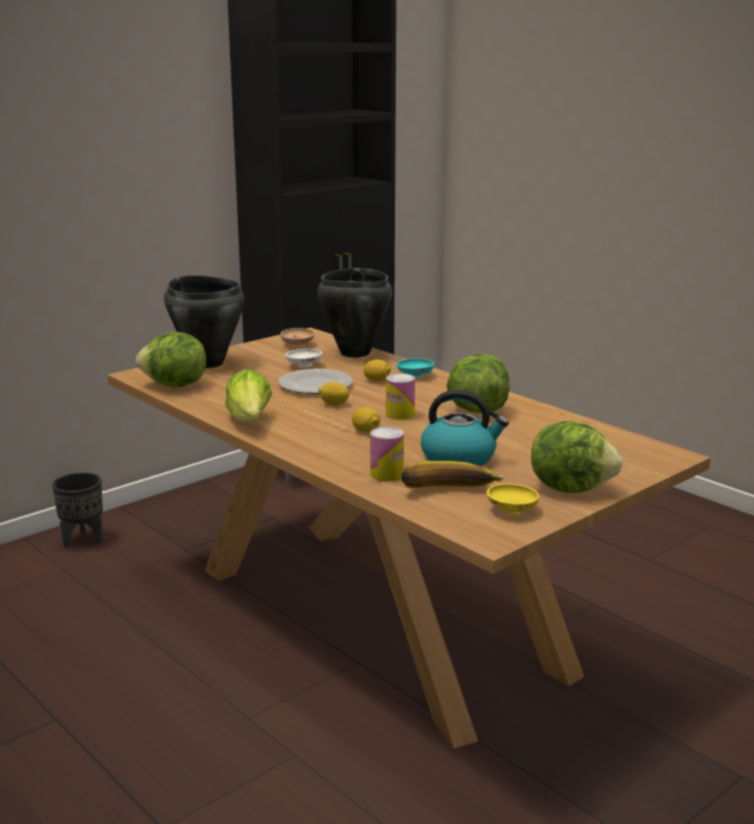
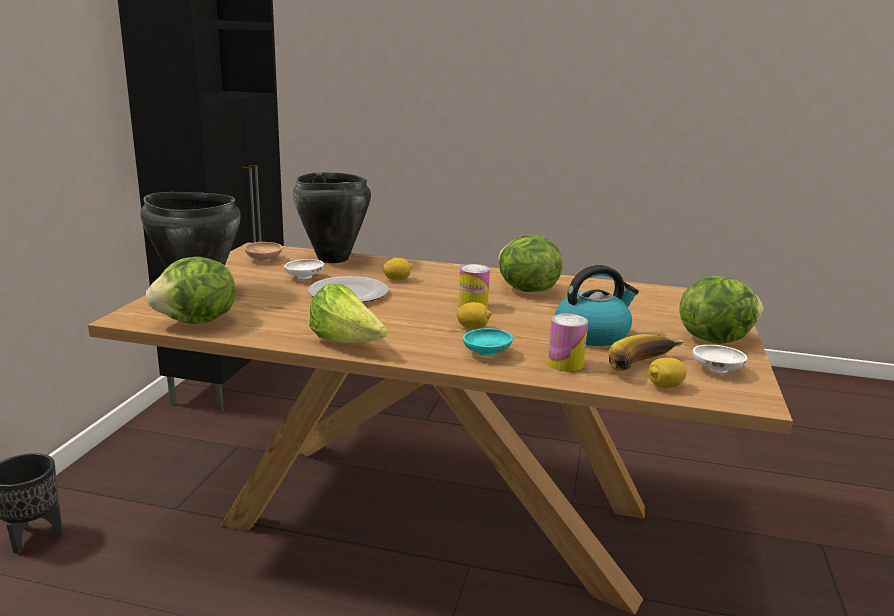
camera: 35 degrees left, 0 degrees up
lemon [318,382,349,405] -> lemon moved to [648,358,687,388]
turquoise bowl [397,359,434,377] -> turquoise bowl moved to [463,328,513,356]
yellow bowl [487,484,539,514] -> white bowl [693,345,747,373]

